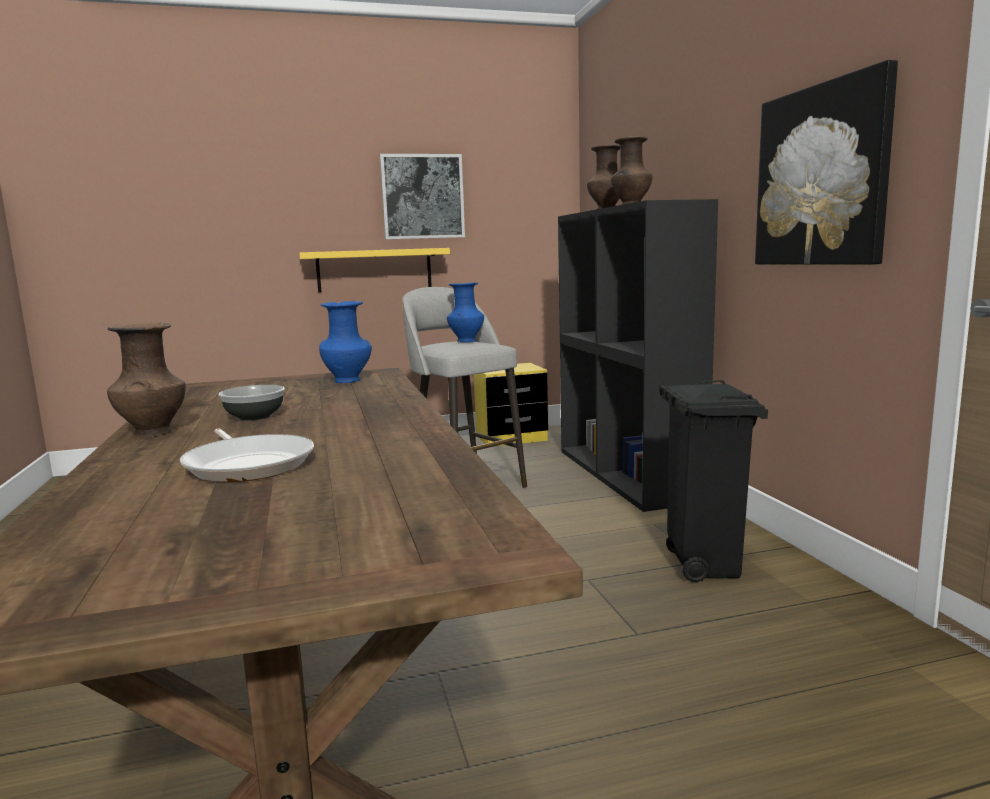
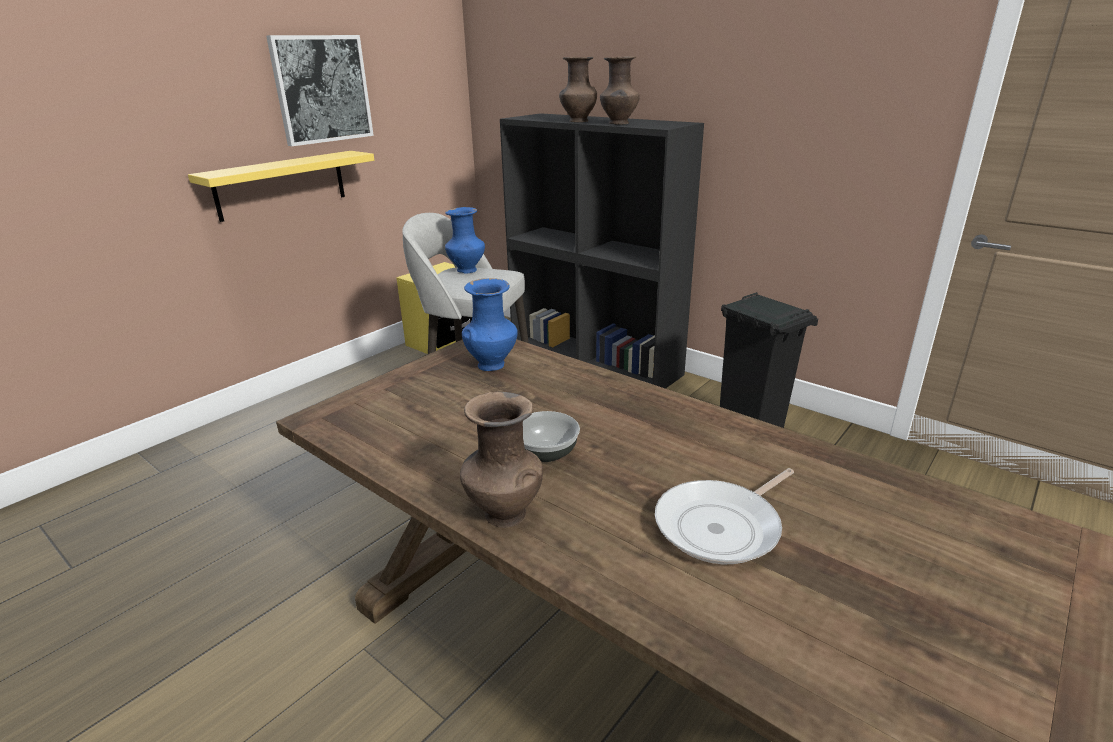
camera: 35 degrees left, 15 degrees up
frying pan [180,428,314,482] -> frying pan turned 120 degrees clockwise [655,468,794,564]
picture [755,60,898,265] -> none

